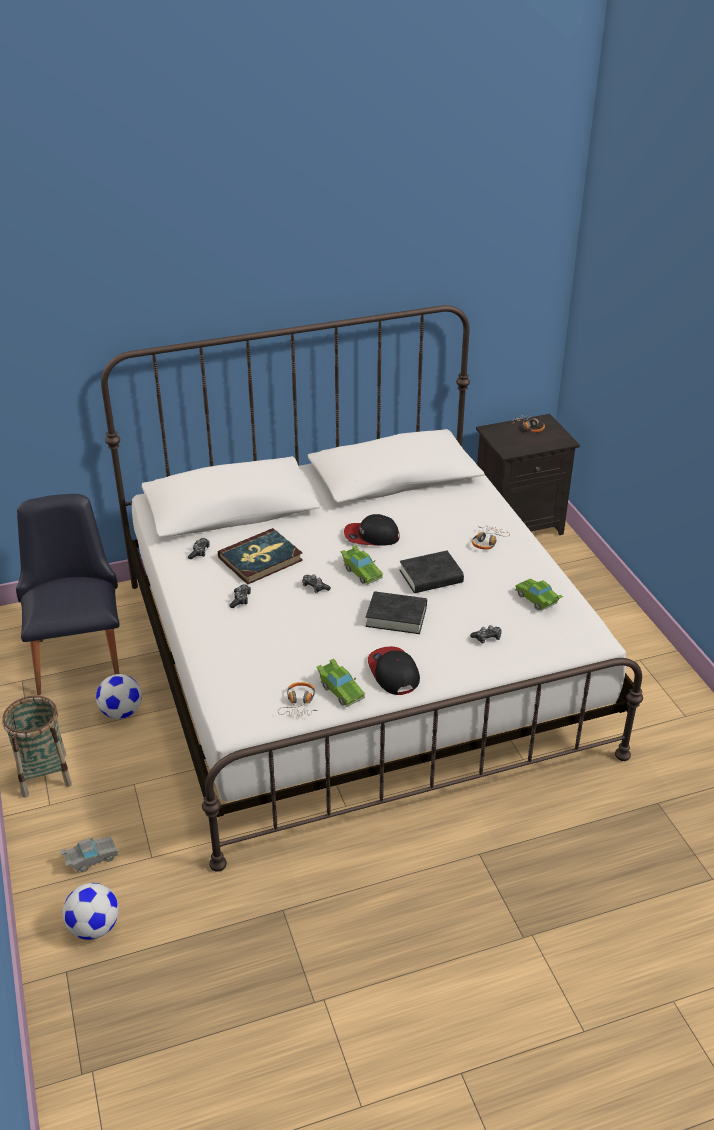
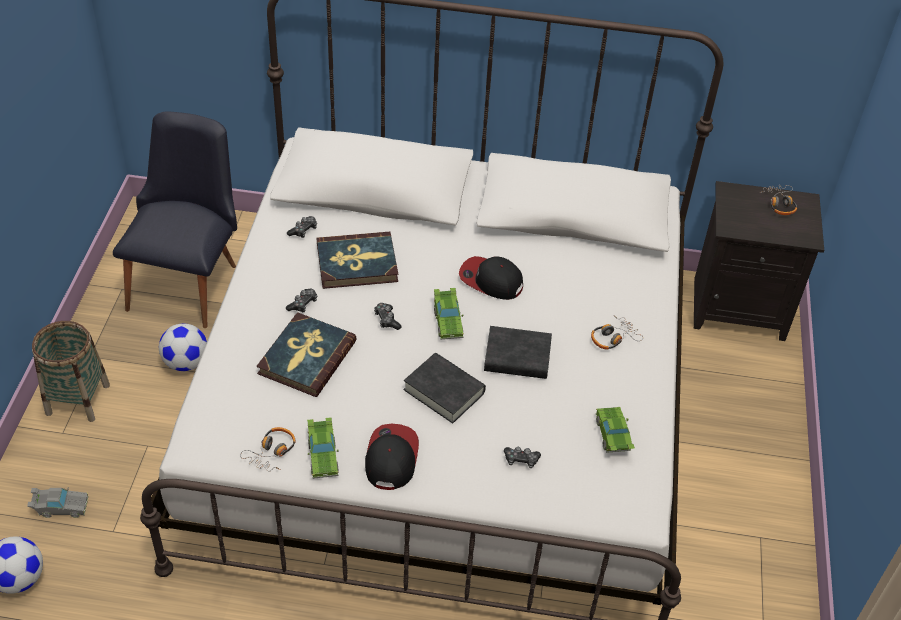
camera: 25 degrees right, 10 degrees up
none -> book [257,312,357,397]

